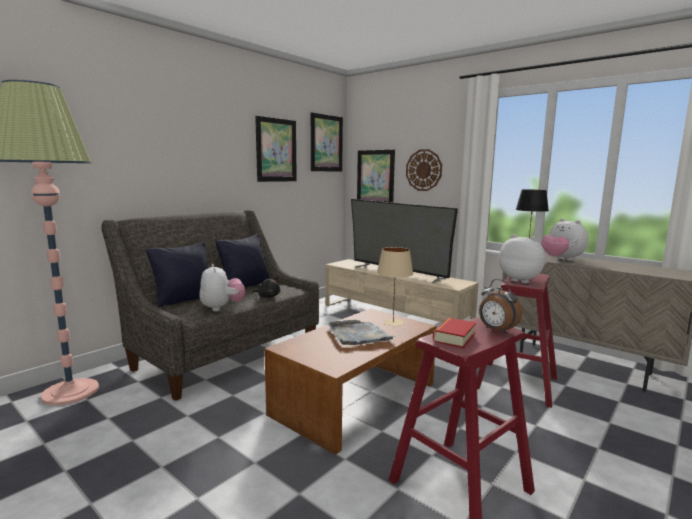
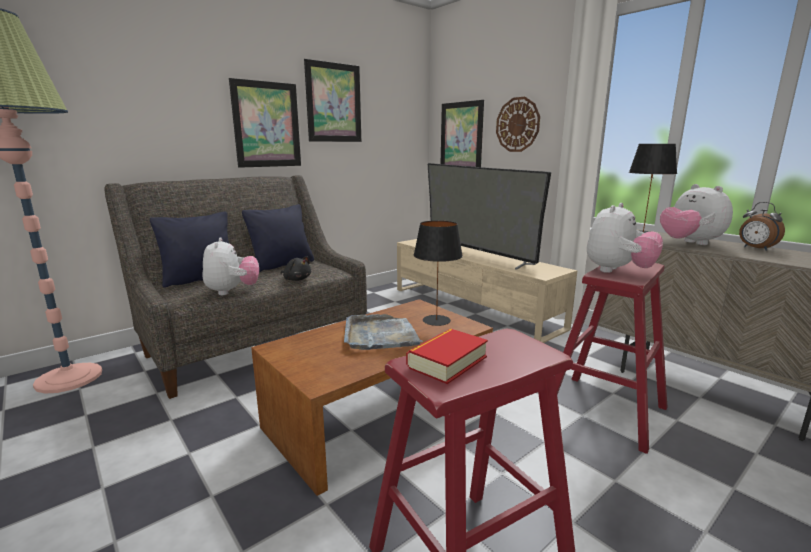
camera: 10 degrees right, 5 degrees up
picture [311,112,343,172] -> picture moved to [229,78,301,168]
beige table lamp [377,247,414,326] -> black table lamp [414,220,463,326]
alarm clock [479,279,522,334] -> alarm clock moved to [739,202,785,251]
plush toy [499,234,548,283] -> plush toy turned 75 degrees clockwise [587,203,663,273]

